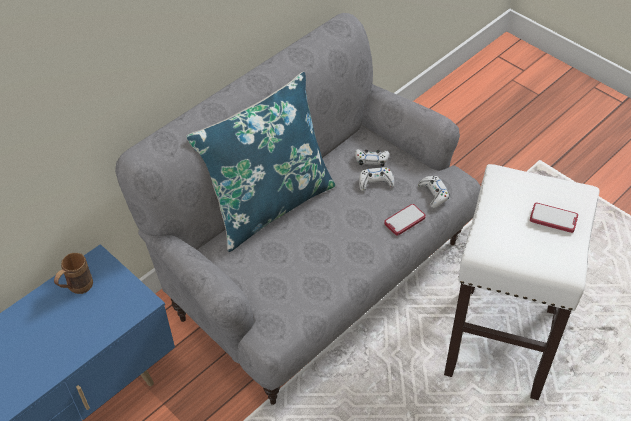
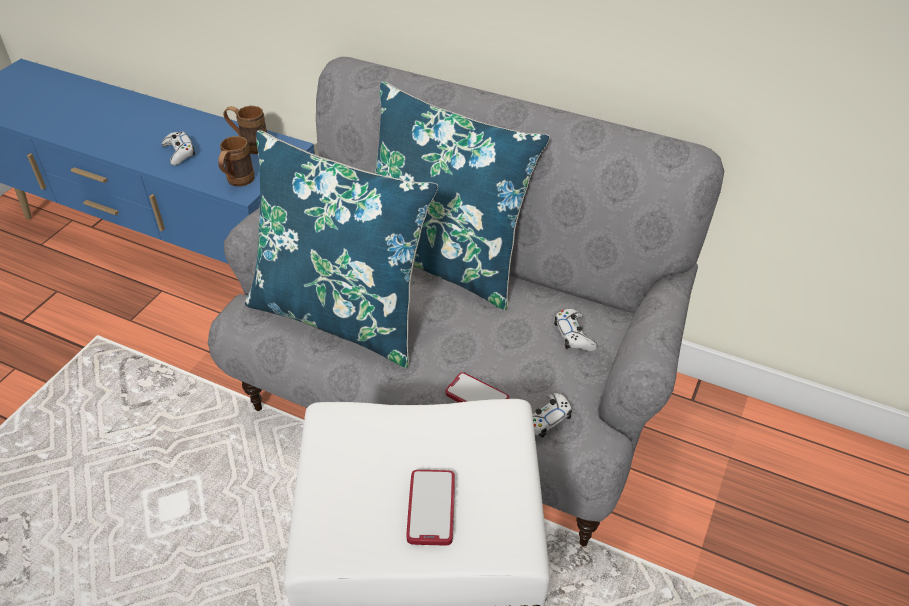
camera: 70 degrees right, 5 degrees down
white game controller [359,167,394,191] -> white game controller moved to [162,132,196,165]
none -> brown mug [218,136,255,187]
none -> blue pillow [245,130,438,368]

